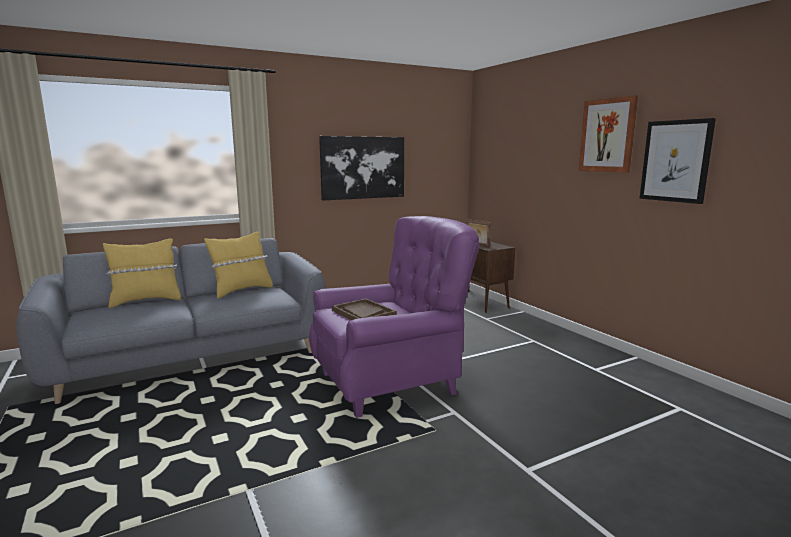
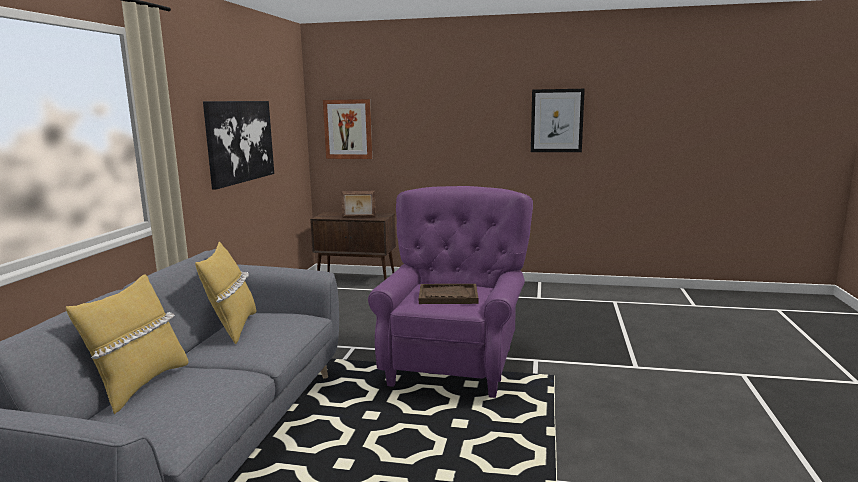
camera: 50 degrees left, 0 degrees up
picture [579,95,638,173] -> picture moved to [323,99,372,159]

